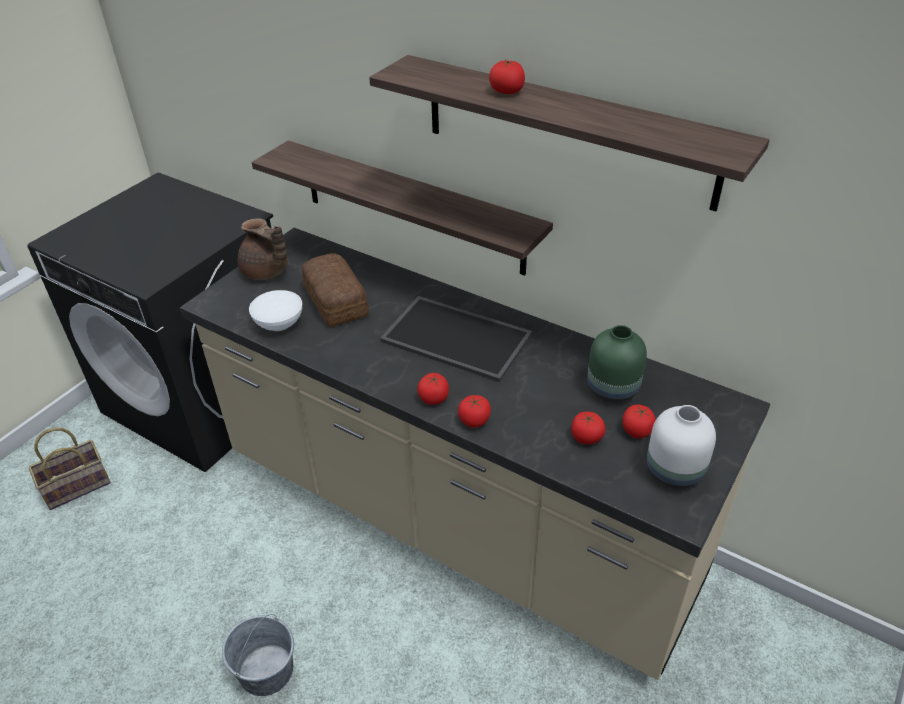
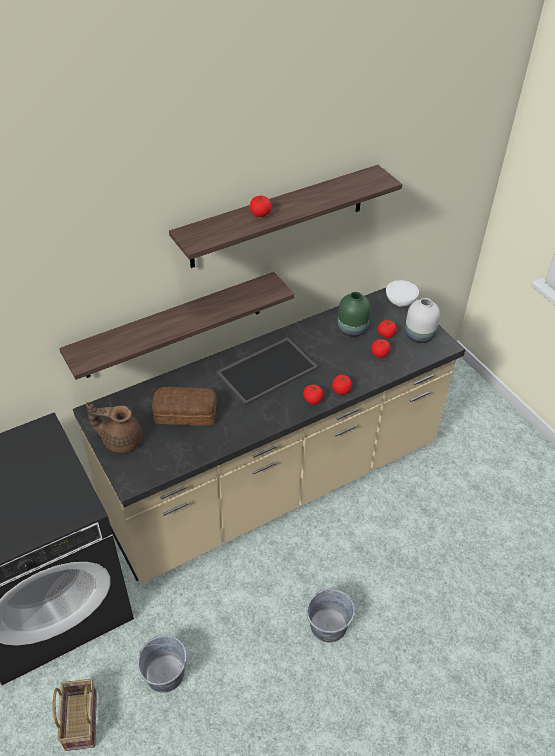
camera: 65 degrees left, 5 degrees up
brown teapot [238,218,288,280] -> brown teapot turned 150 degrees counterclockwise [86,402,142,453]
white bowl [249,290,302,331] -> white bowl moved to [386,280,419,306]
none -> grey bucket [137,635,187,693]

